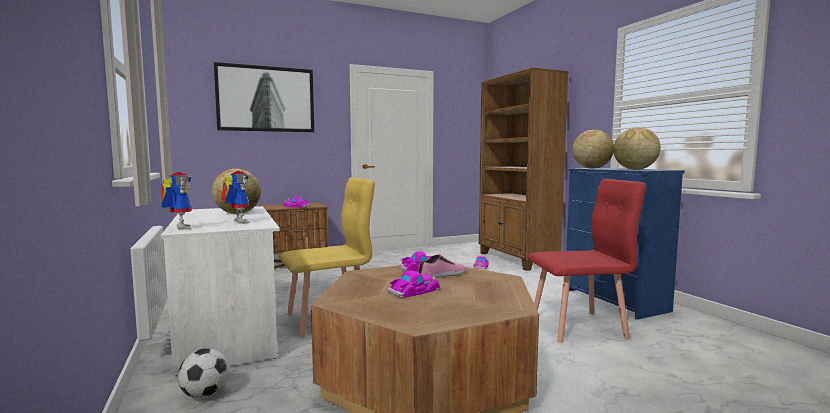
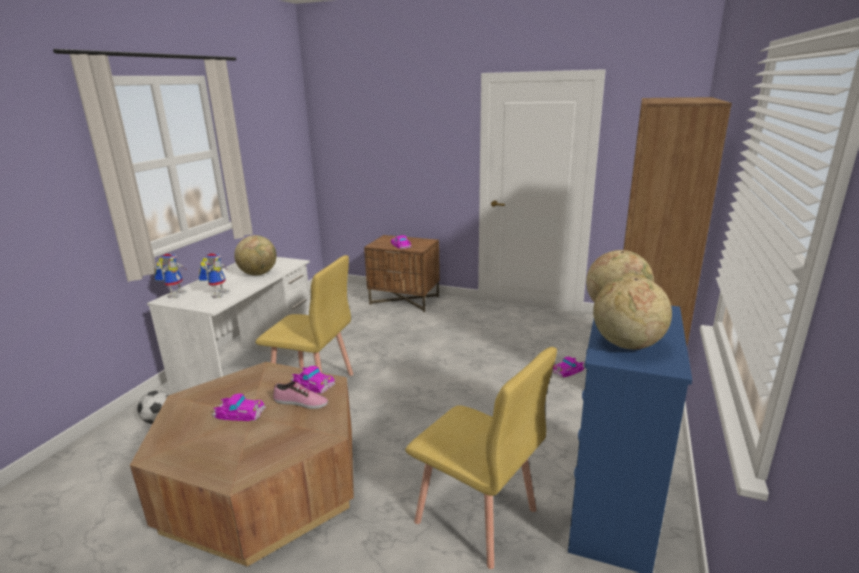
camera: 45 degrees right, 15 degrees up
picture [214,62,314,132] -> none
red chair [528,179,646,343] -> yellow chair [405,347,557,569]

